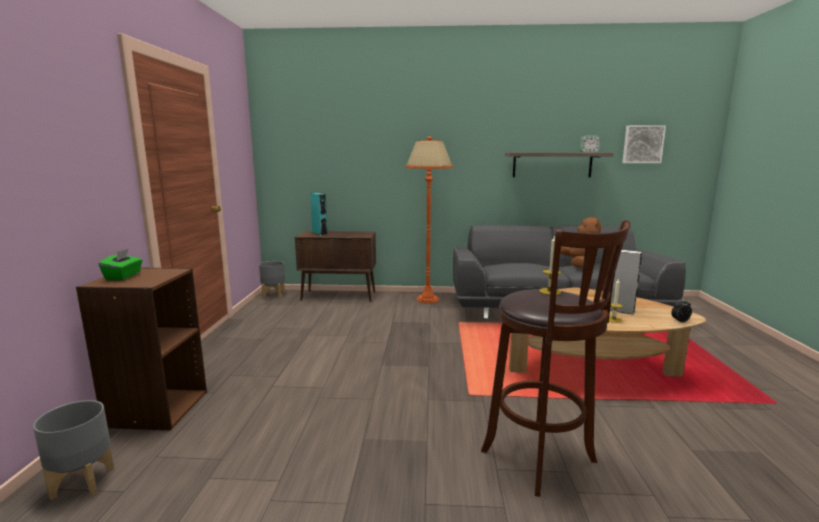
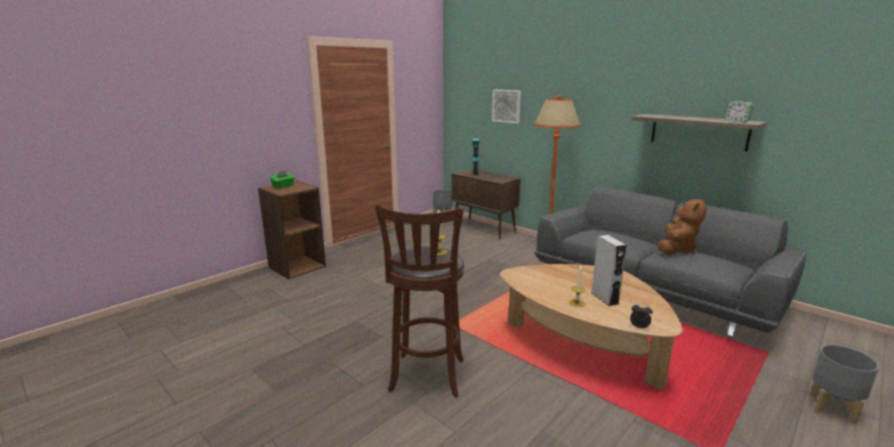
camera: 40 degrees right, 5 degrees up
grey planter [33,400,114,500] -> grey planter moved to [810,344,879,424]
picture [622,125,666,163] -> picture moved to [492,90,521,124]

